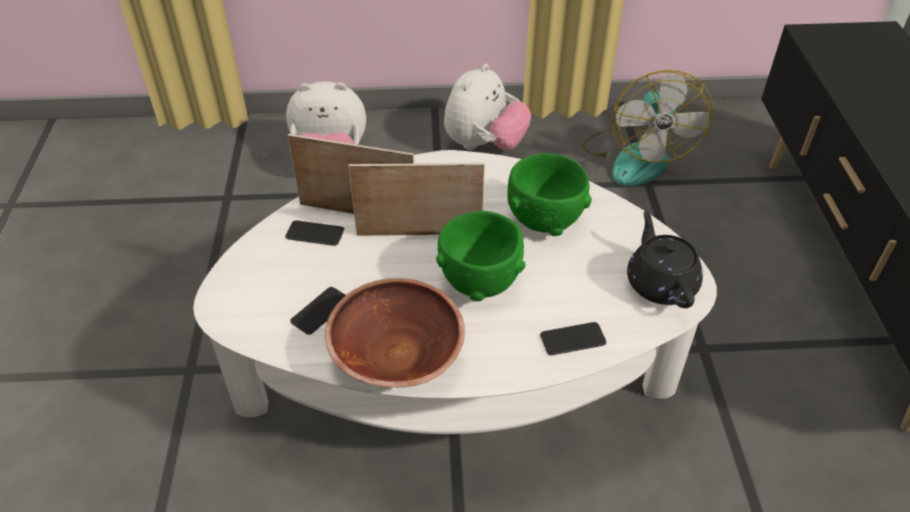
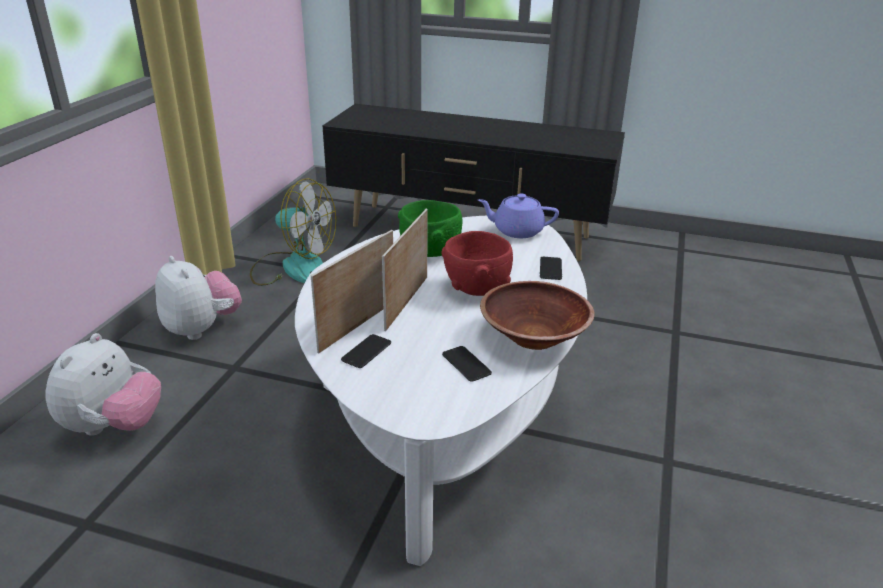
camera: 70 degrees left, 15 degrees down
green bowl [436,211,525,301] -> red bowl [441,231,513,296]
black teapot [627,211,703,308] -> purple teapot [478,194,559,238]

